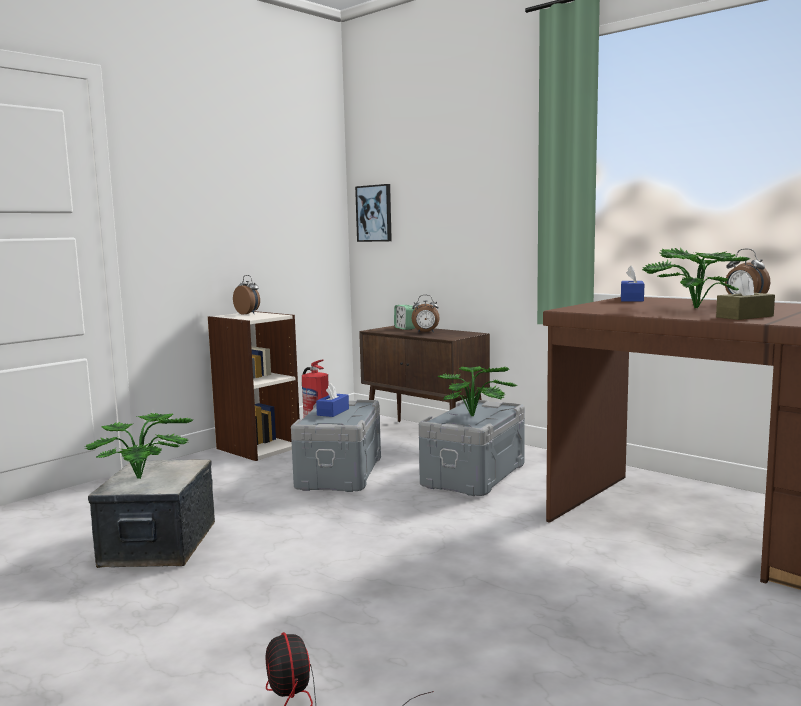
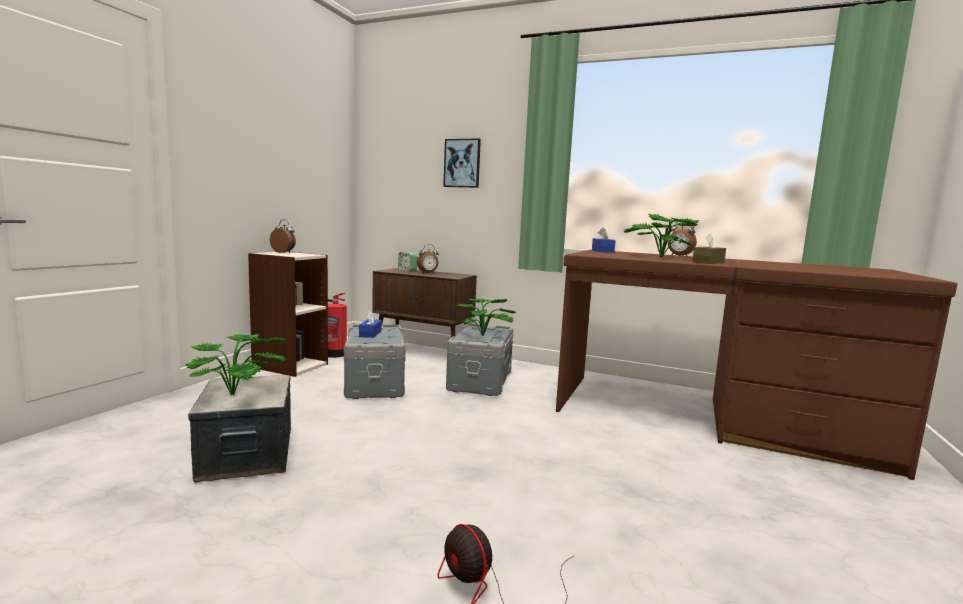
camera: 20 degrees left, 0 degrees up
picture [355,184,392,242] -> picture moved to [443,138,481,188]

